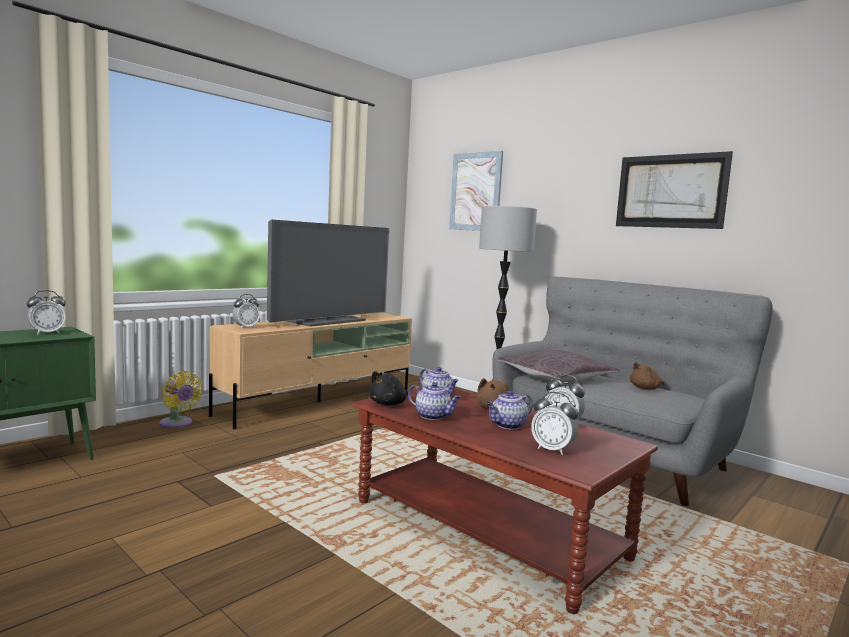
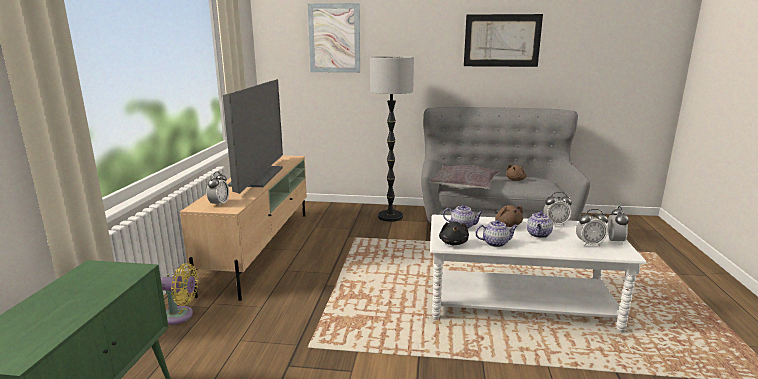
camera: 35 degrees left, 10 degrees up
alarm clock [27,290,66,335] -> alarm clock moved to [608,206,629,245]
brown coffee table [352,387,658,614] -> white coffee table [430,215,646,333]

